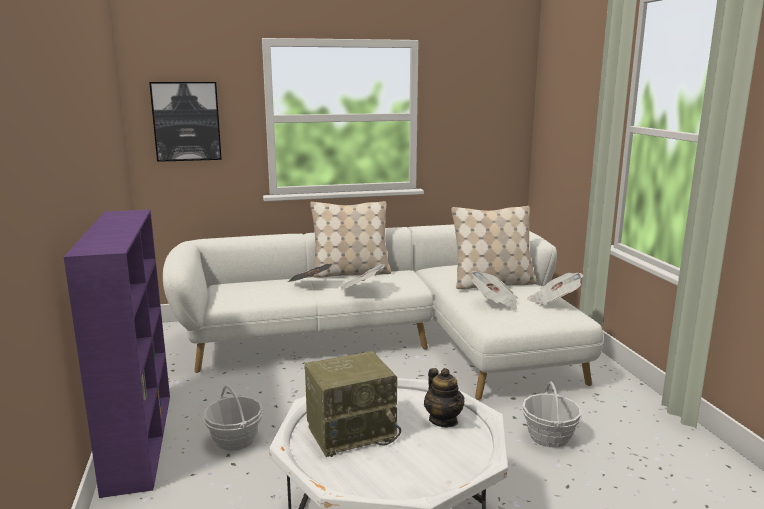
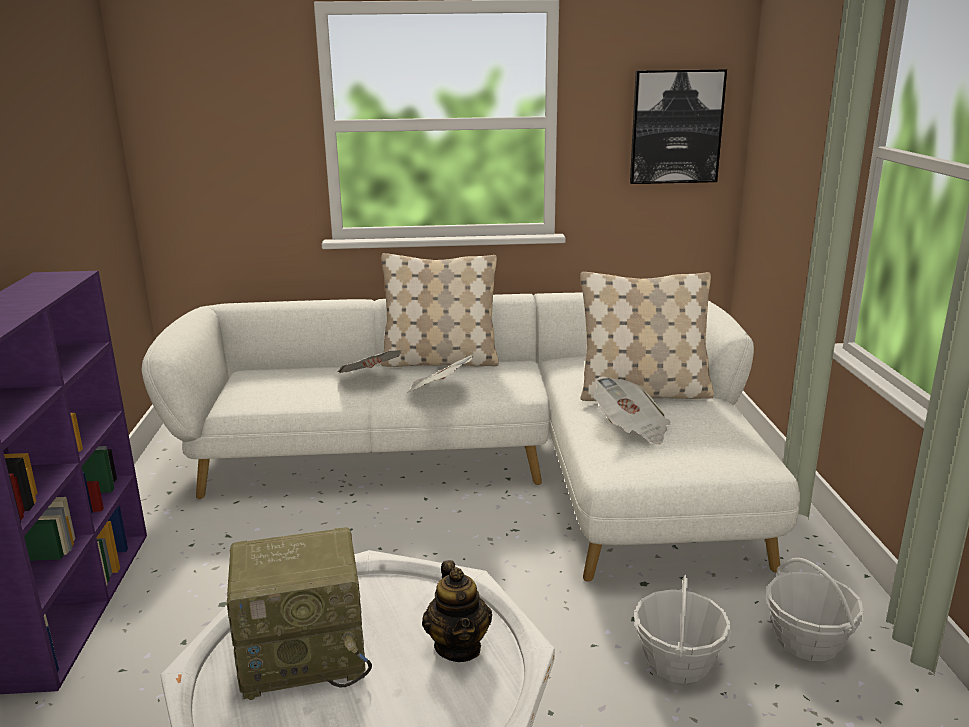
camera: 10 degrees right, 5 degrees up
picture [149,82,222,162] -> picture moved to [630,69,727,184]
basket [203,385,263,451] -> basket moved to [765,558,864,661]
newspaper [527,273,584,305] -> none

